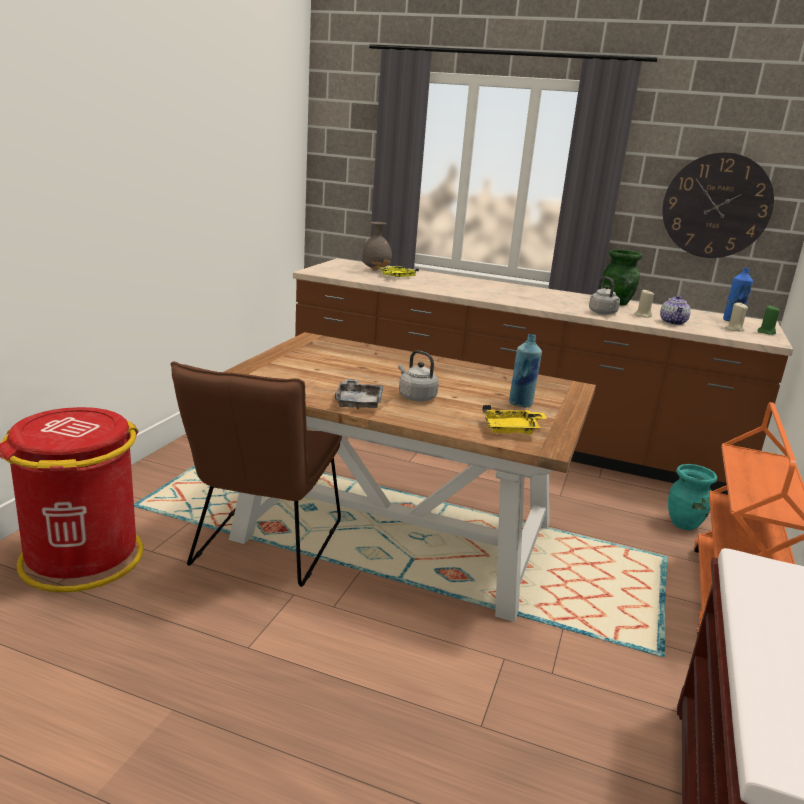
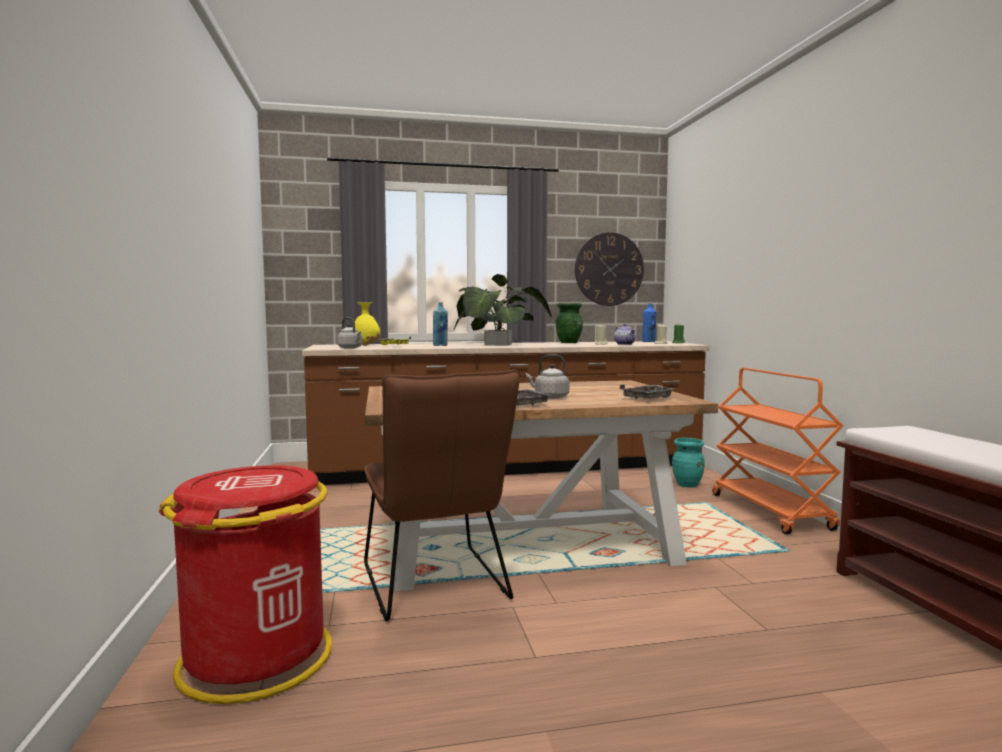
camera: 30 degrees left, 15 degrees down
grey vase [362,222,392,270] -> yellow vase [355,302,380,346]
yellow tray [482,405,547,435] -> grey tray [620,384,677,400]
blue bottle [509,334,542,407] -> blue bottle moved to [433,302,448,346]
grey kettle [589,276,620,315] -> grey kettle moved to [337,317,362,349]
none -> potted plant [454,274,552,345]

